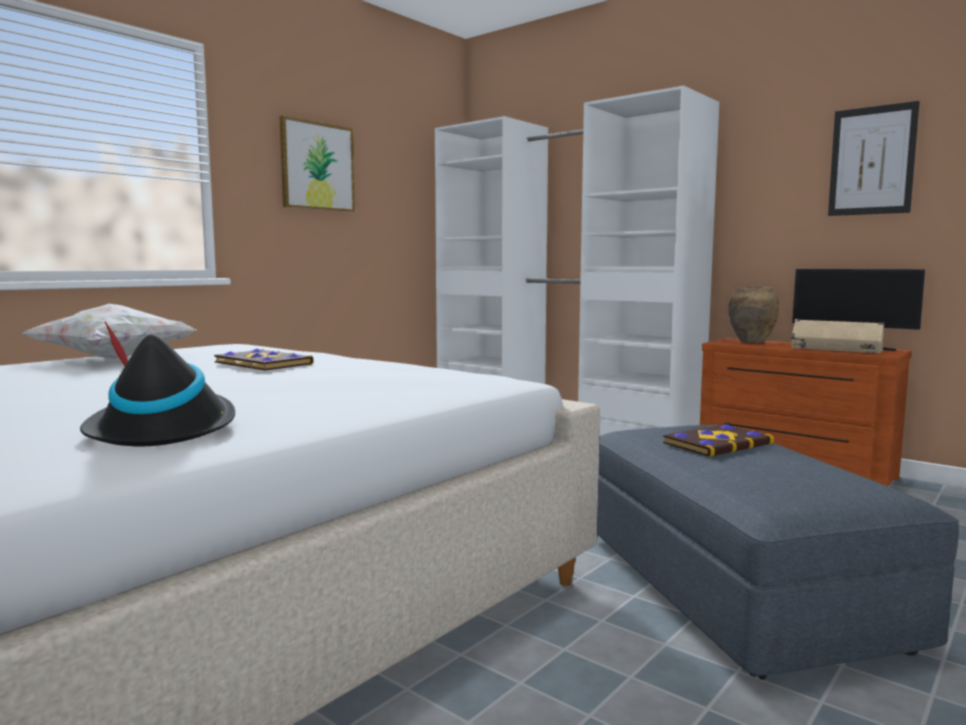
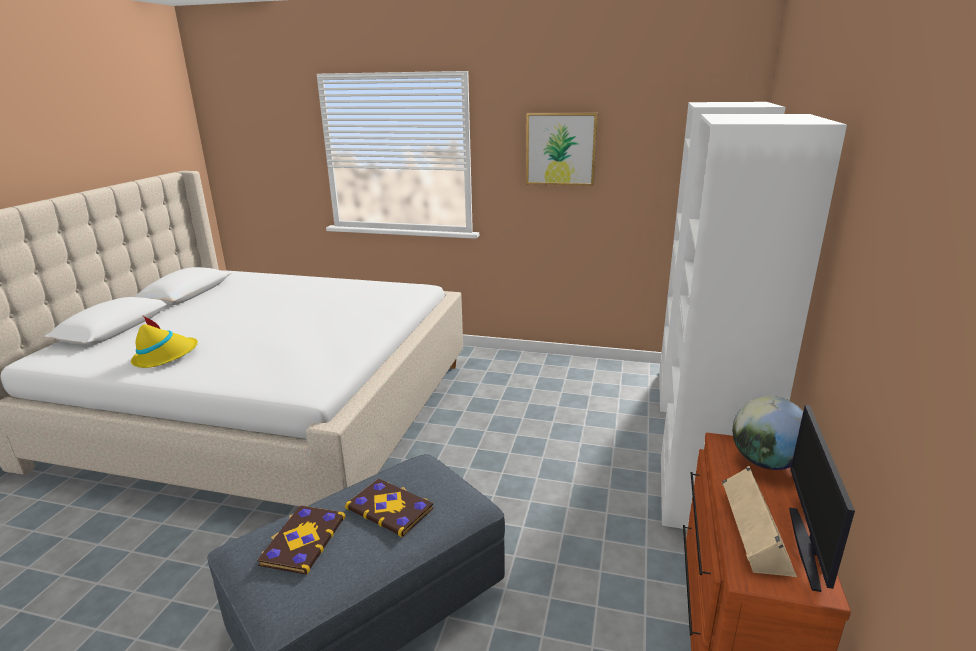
camera: 65 degrees right, 15 degrees up
white pillow [23,304,196,359] -> none
black hat [80,321,235,447] -> yellow hat [131,315,198,368]
book [214,349,314,371] -> book moved to [257,506,346,575]
brown vase [728,287,779,343] -> globe [732,396,803,470]
picture [828,101,920,216] -> none

